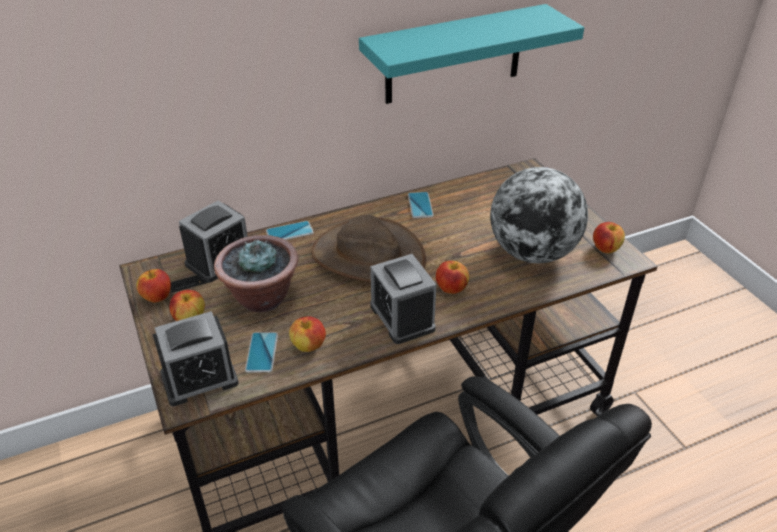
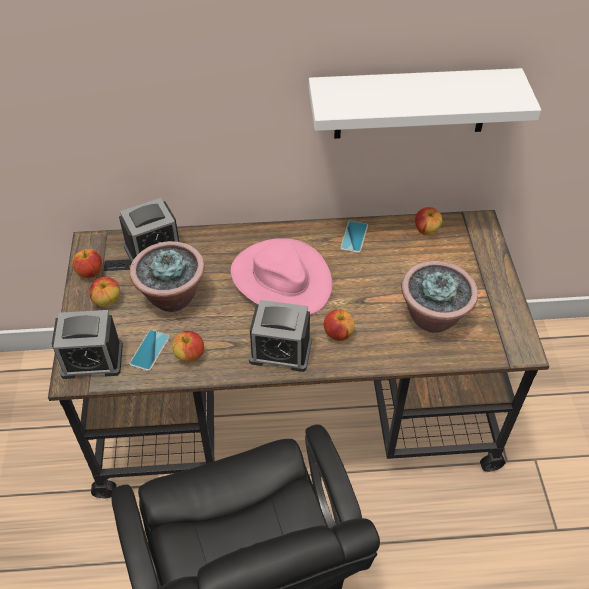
camera: 20 degrees right, 10 degrees up
phone [266,221,314,240] -> none
brown hat [312,215,426,282] -> pink hat [230,239,332,315]
turquoise shelf [359,4,584,104] -> white shelf [309,68,541,139]
alarm clock [370,254,437,344] -> alarm clock turned 75 degrees counterclockwise [249,300,312,372]
globe [490,167,588,263] -> potted plant [401,260,478,333]
apple [593,222,625,253] -> apple moved to [415,207,443,236]

